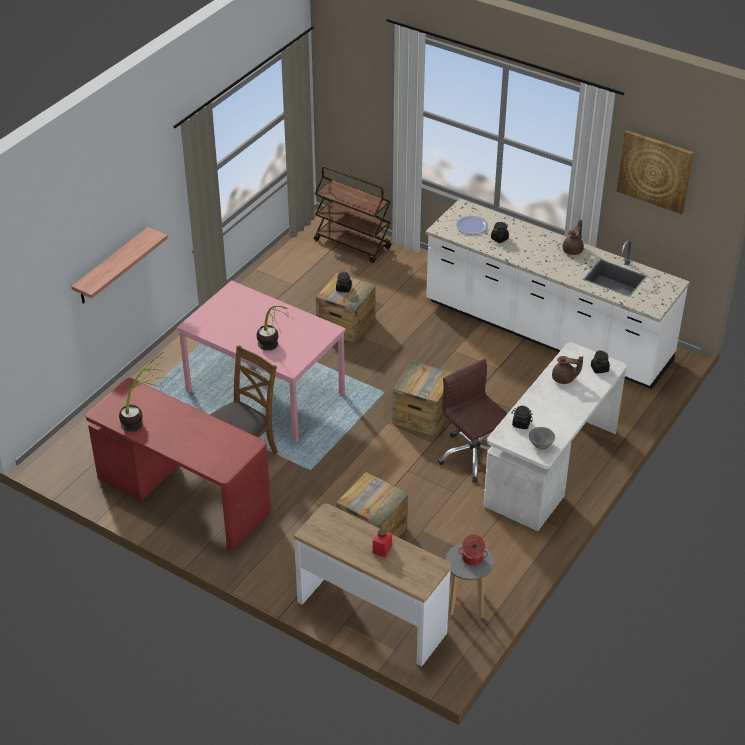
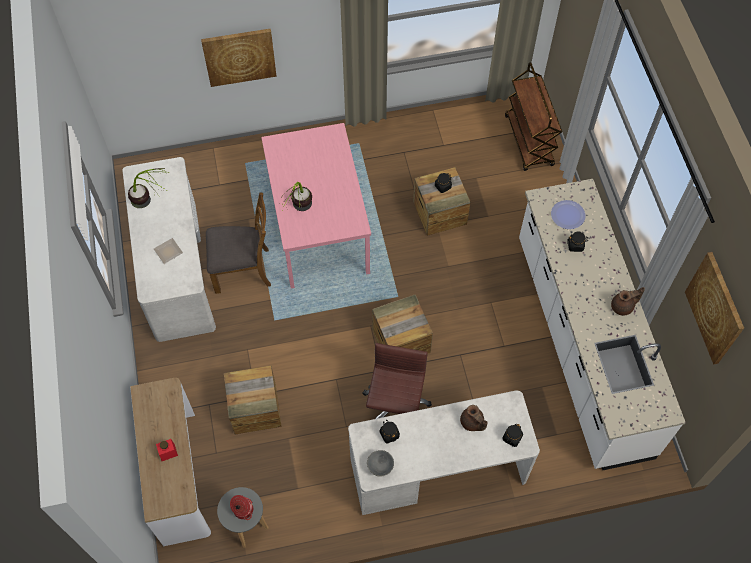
camera: 45 degrees right, 20 degrees up
shelf [71,227,168,303] -> picture [201,29,277,87]
red desk [86,378,271,551] -> white desk [122,157,216,342]
none -> plate [154,238,183,264]

